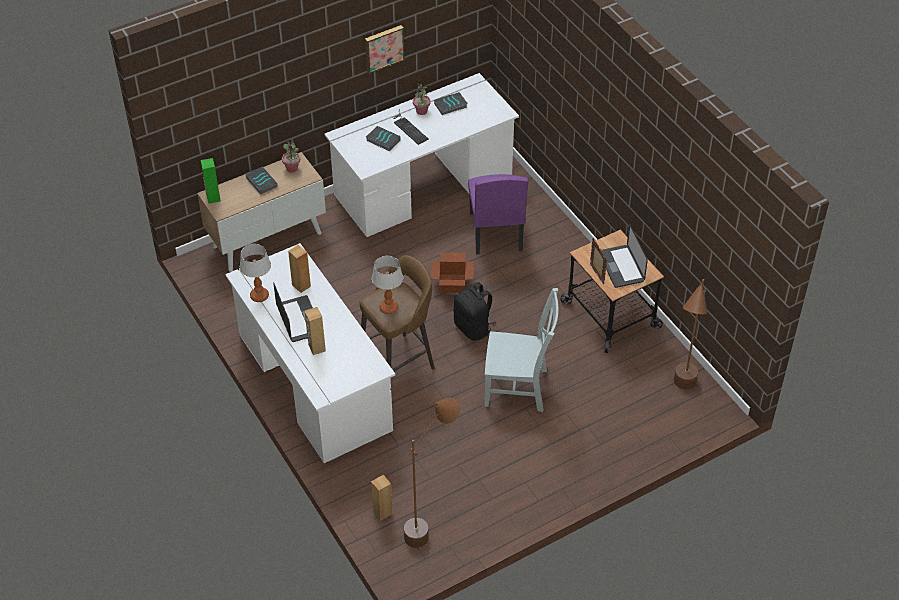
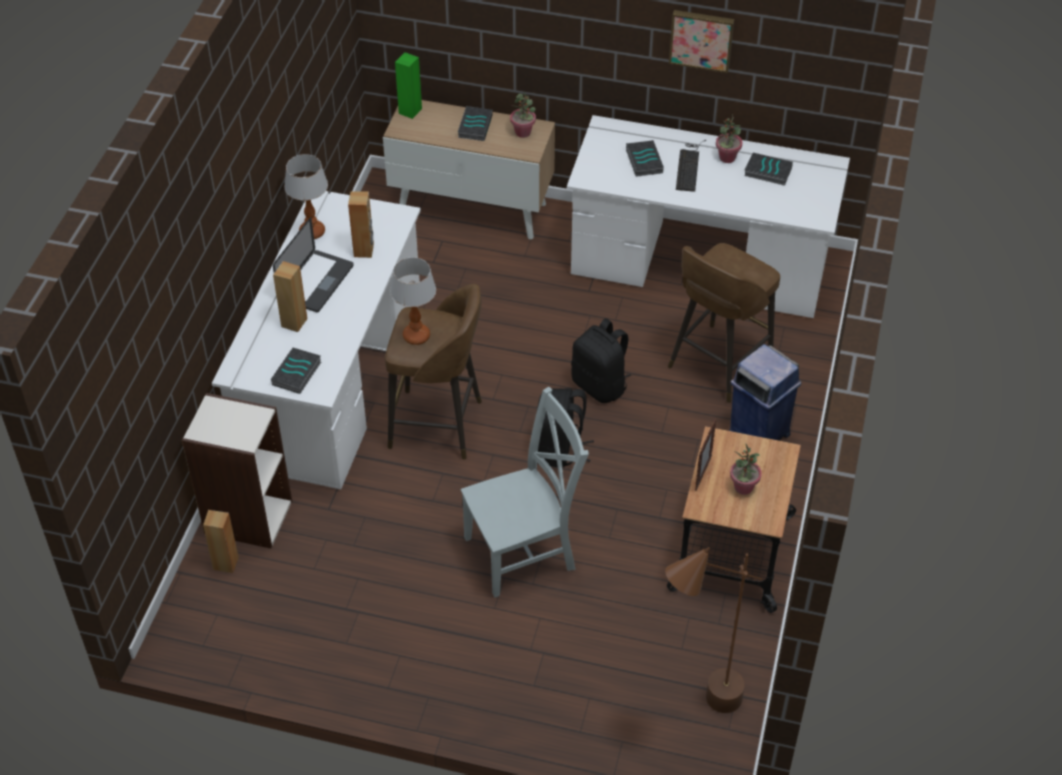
camera: 45 degrees right, 0 degrees up
brown floor lamp [402,398,460,548] -> none
cardboard box [431,252,474,293] -> black backpack [571,318,631,403]
purple chair [468,174,528,254] -> brown stool [668,243,780,403]
grey chair [485,288,559,412] -> grey chair turned 75 degrees counterclockwise [461,387,589,597]
laptop [602,224,648,288] -> potted plant [730,443,762,495]
none -> bookcase [182,393,292,548]
none -> book [271,348,321,394]
none -> blue trash can [729,344,802,441]

